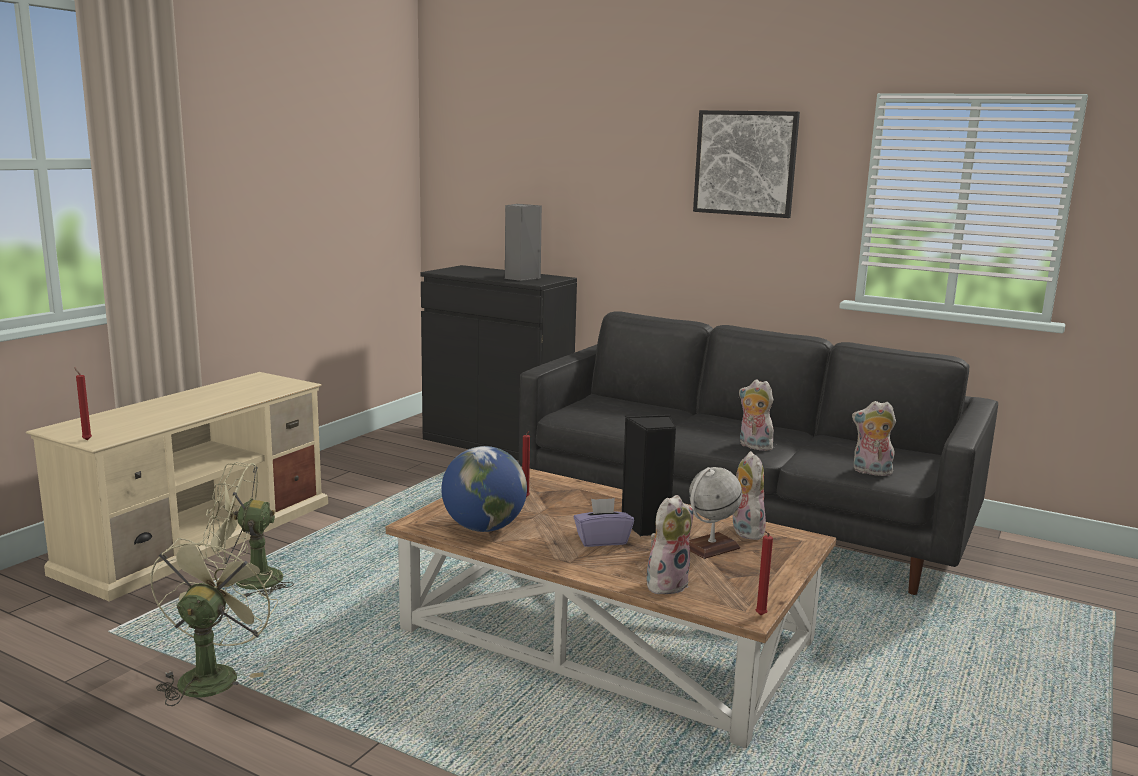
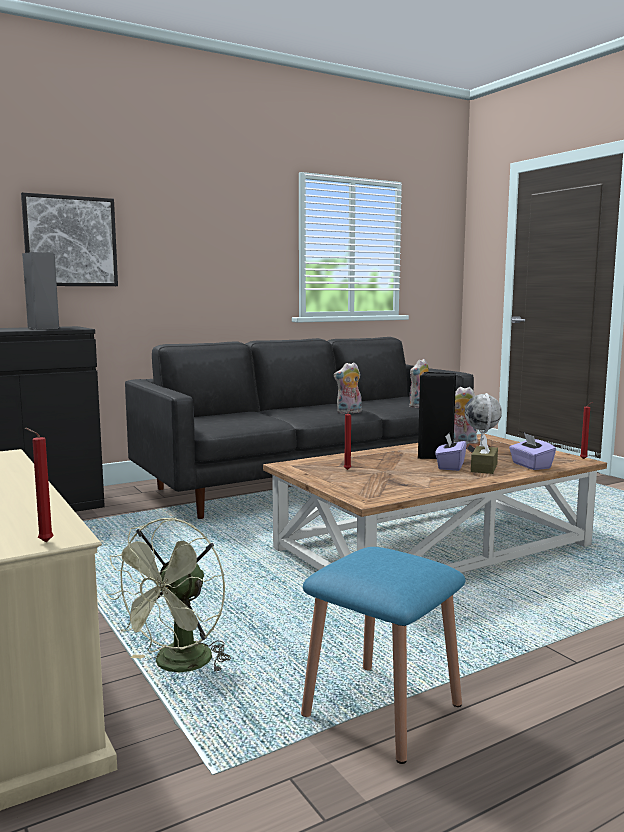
camera: 60 degrees left, 5 degrees down
green fan [150,531,278,706] -> blue stool [301,547,465,764]
globe [441,446,527,532] -> none
plush toy [647,495,693,594] -> purple tissue box [509,433,556,470]
picture [693,110,800,218] -> picture moved to [21,192,118,286]
none -> brown tissue box [471,434,498,474]

